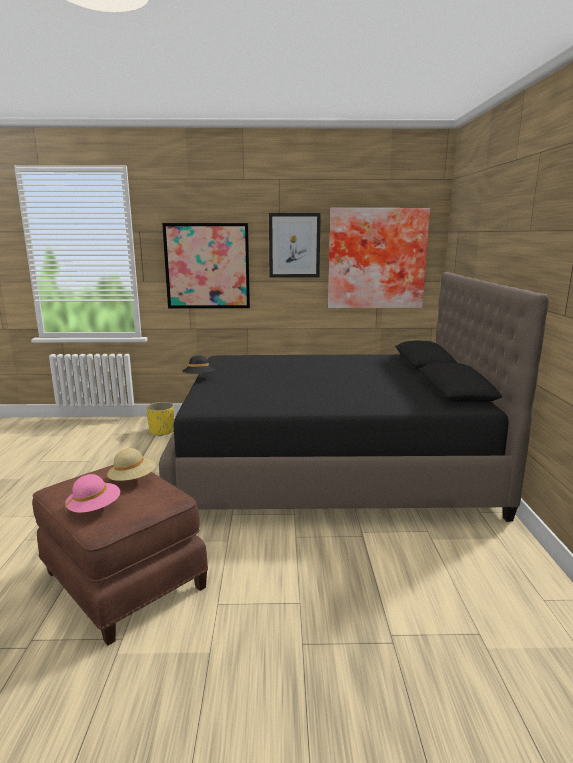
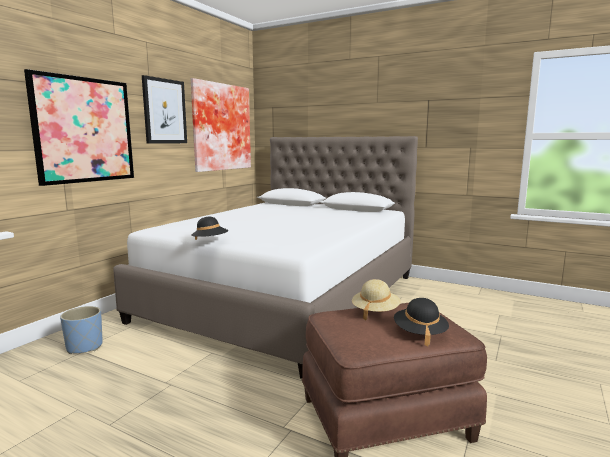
camera: 60 degrees left, 5 degrees down
pink hat [65,474,120,516] -> black hat [394,298,449,346]
yellow planter [146,402,174,436] -> blue planter [60,306,103,354]
black bed [159,272,549,522] -> white bed [113,136,418,379]

